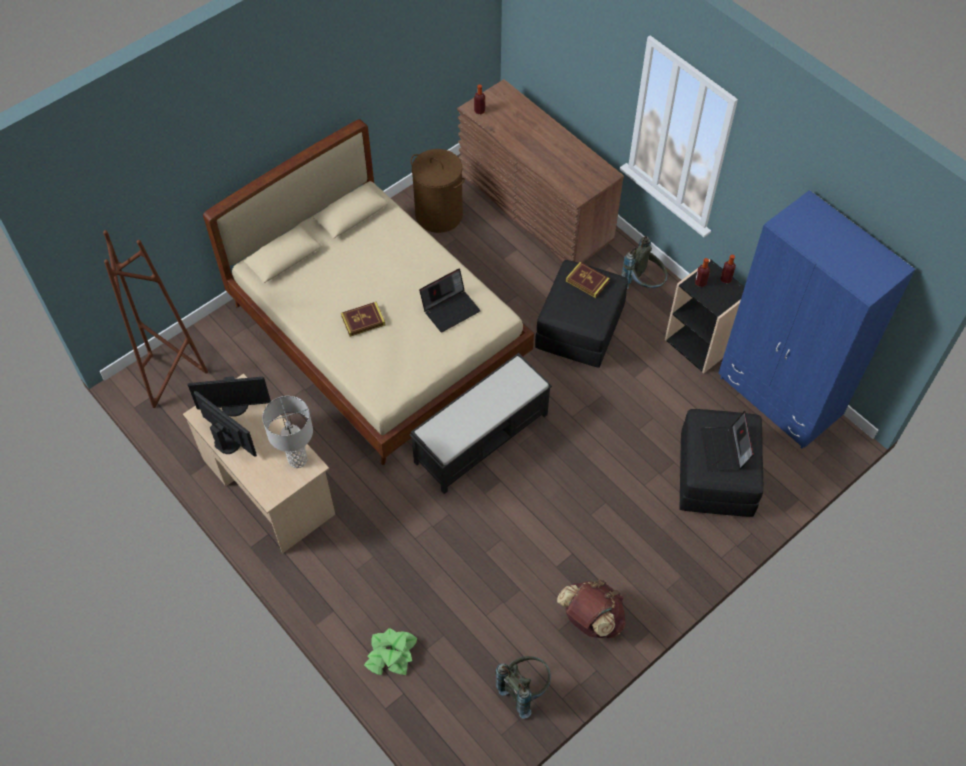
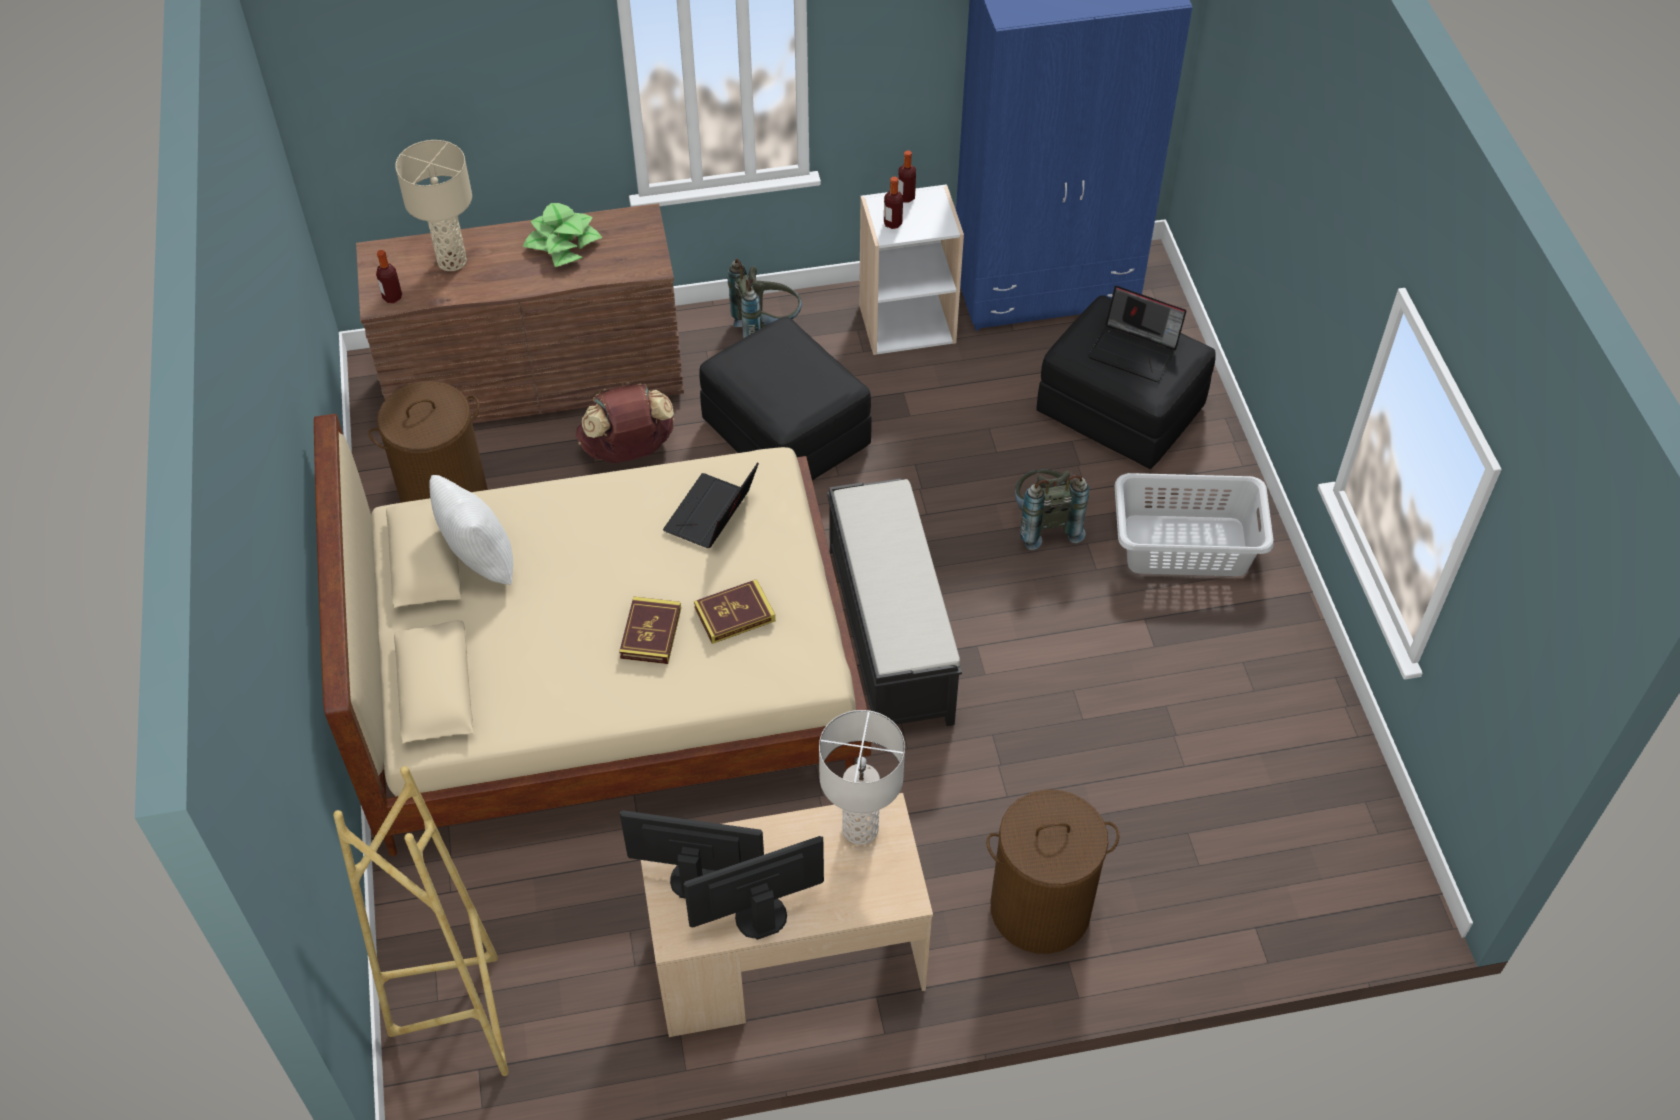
camera: 60 degrees left, 5 degrees down
brown clothes rack [103,230,208,408] -> yellow clothes rack [333,766,509,1076]
monitor [188,376,271,417] -> monitor turned 105 degrees counterclockwise [620,810,764,898]
potted plant [364,628,417,675] -> potted plant moved to [523,203,603,267]
laptop [419,268,480,332] -> laptop turned 150 degrees counterclockwise [663,462,759,548]
grey backpack [495,656,551,719] -> grey backpack moved to [1015,469,1089,550]
brown backpack [557,580,626,638] -> brown backpack moved to [576,382,675,463]
book [566,262,610,298] -> book moved to [694,579,775,644]
black bookcase [665,259,745,373] -> white bookcase [859,184,964,355]
none -> beige table lamp [395,140,472,271]
none -> white pillow [429,475,513,585]
none -> brown laundry basket [986,789,1120,954]
none -> grey laundry basket [1115,473,1274,576]

